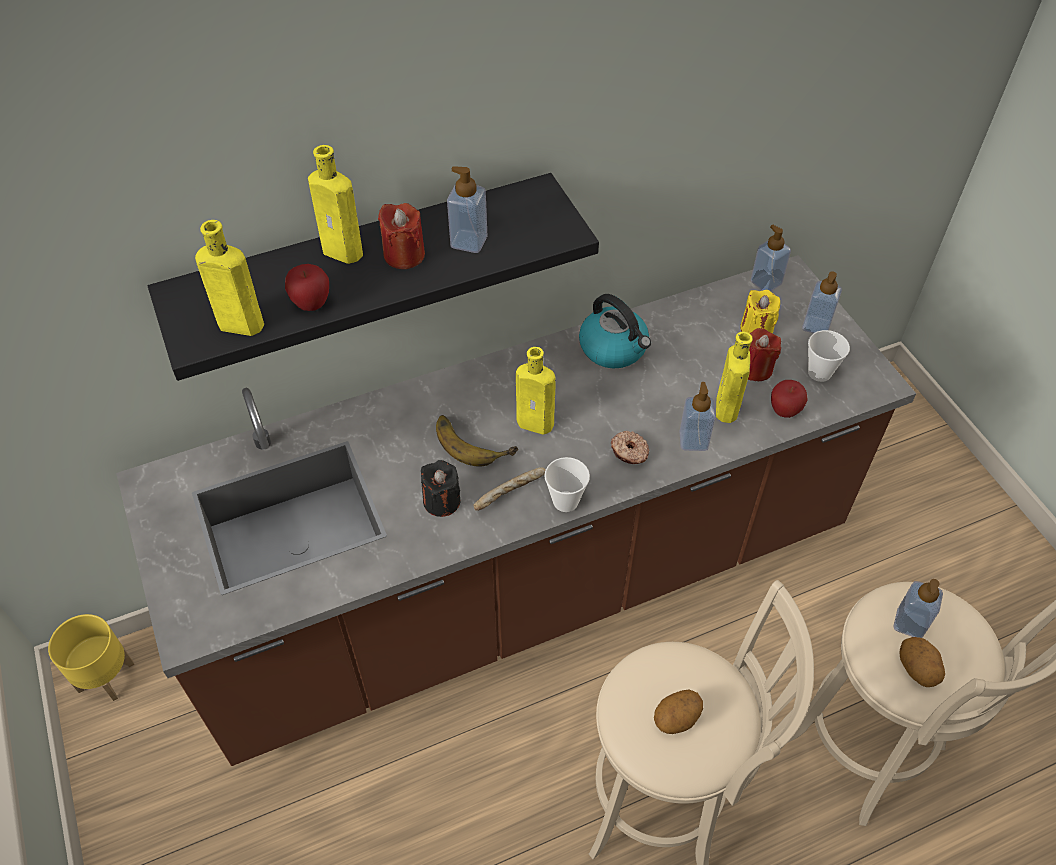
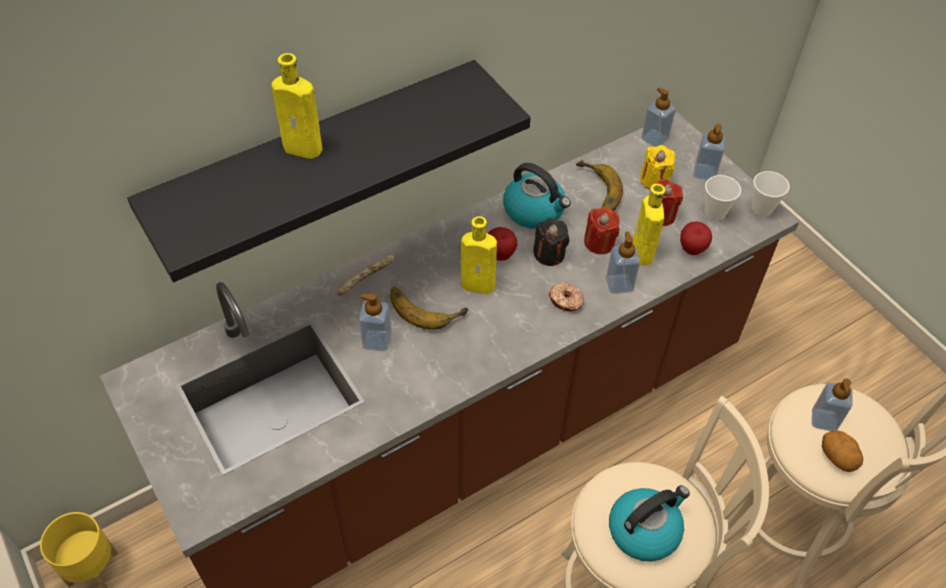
camera: 10 degrees left, 0 degrees up
yellow bottle [195,220,264,336] -> none
apple [285,264,329,311] -> apple moved to [488,227,517,261]
red candle [378,203,425,269] -> red candle moved to [584,207,619,254]
black candle [421,460,460,517] -> black candle moved to [533,218,569,266]
soap dispenser [447,166,487,253] -> soap dispenser moved to [359,294,391,351]
bread [473,467,546,511] -> bread moved to [337,255,395,295]
cup [544,457,590,512] -> cup moved to [752,171,790,217]
potato [654,690,703,734] -> kettle [609,485,690,561]
none -> banana [576,160,623,211]

